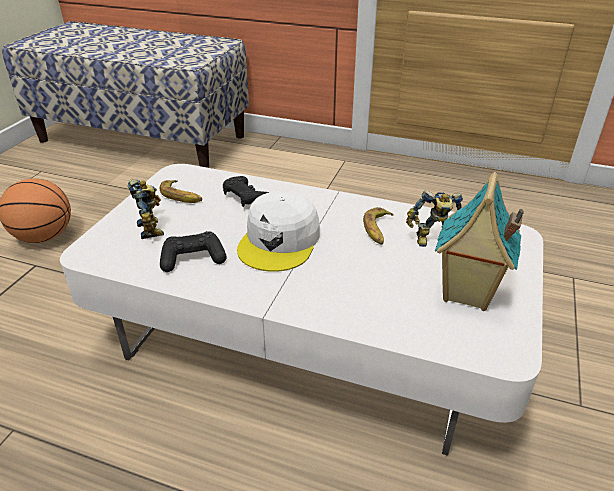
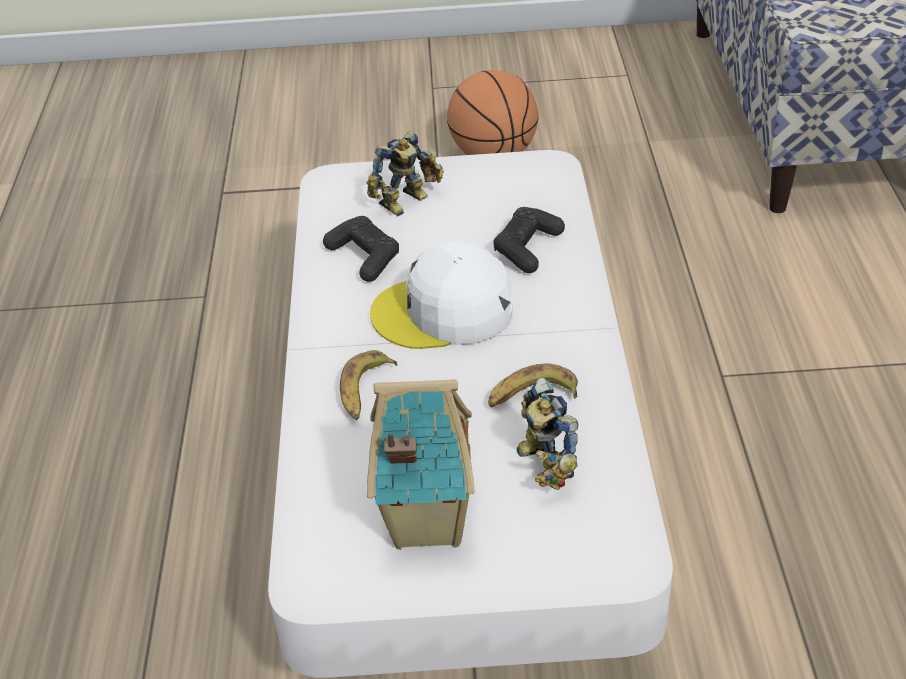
camera: 70 degrees right, 5 degrees up
banana [160,180,202,203] -> banana moved to [340,350,398,420]

